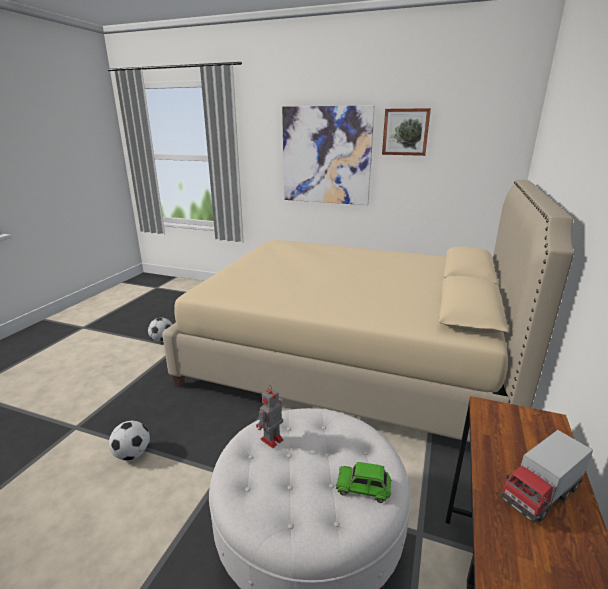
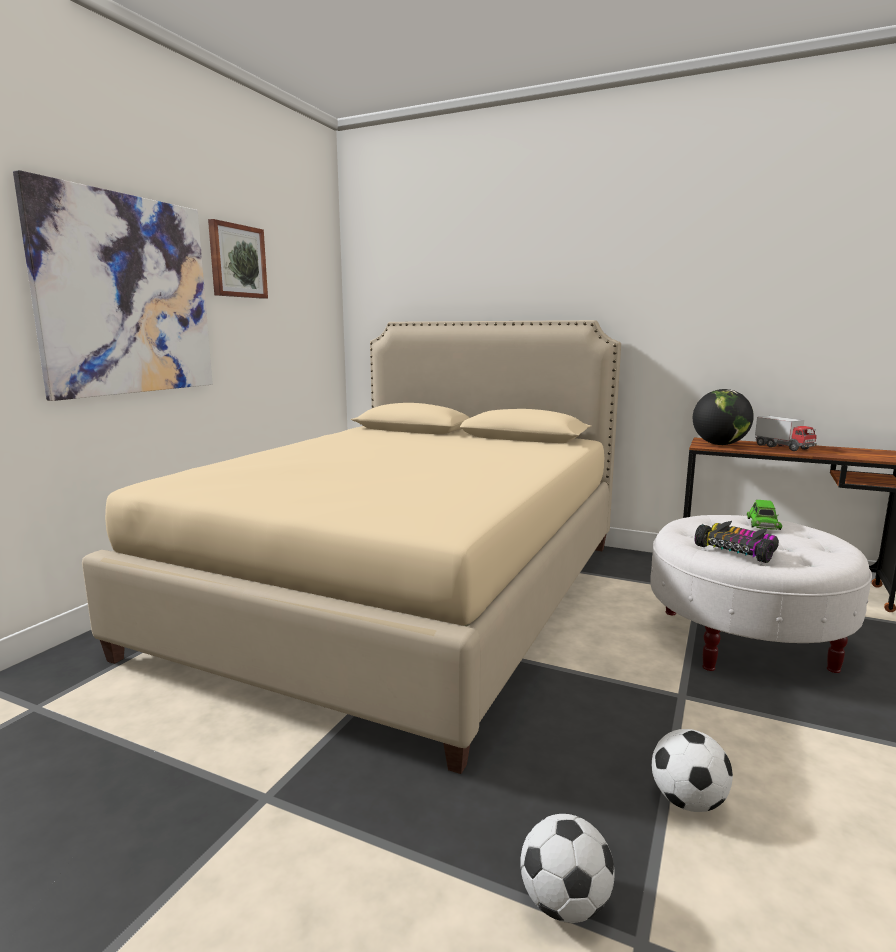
camera: 85 degrees left, 10 degrees down
football [148,318,173,342] -> football moved to [520,814,615,923]
toy robot [256,385,283,448] -> toy car [695,521,779,563]
none -> globe [693,389,754,445]

